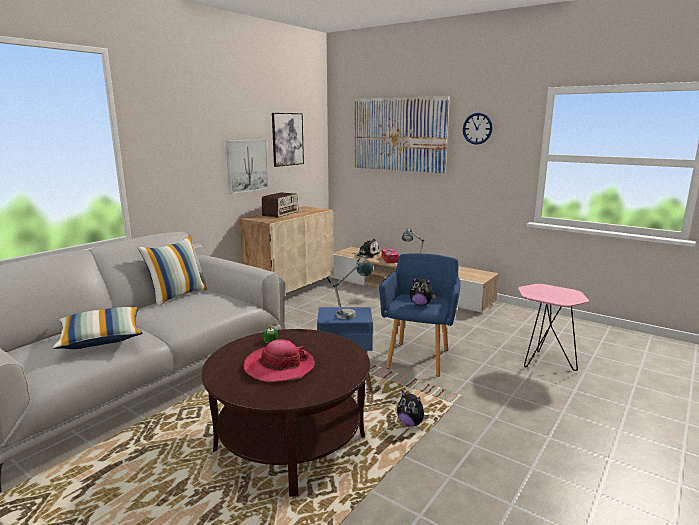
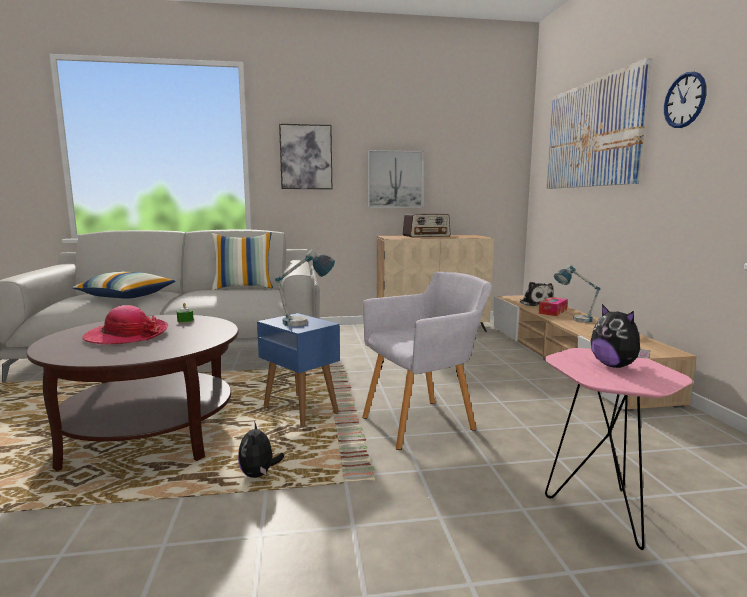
camera: 45 degrees right, 5 degrees down
picture [272,113,304,167] -> picture moved to [279,124,332,189]
blue armchair [379,253,461,377] -> grey armchair [362,272,492,450]
plush toy [410,277,436,306] -> plush toy moved to [591,304,650,368]

